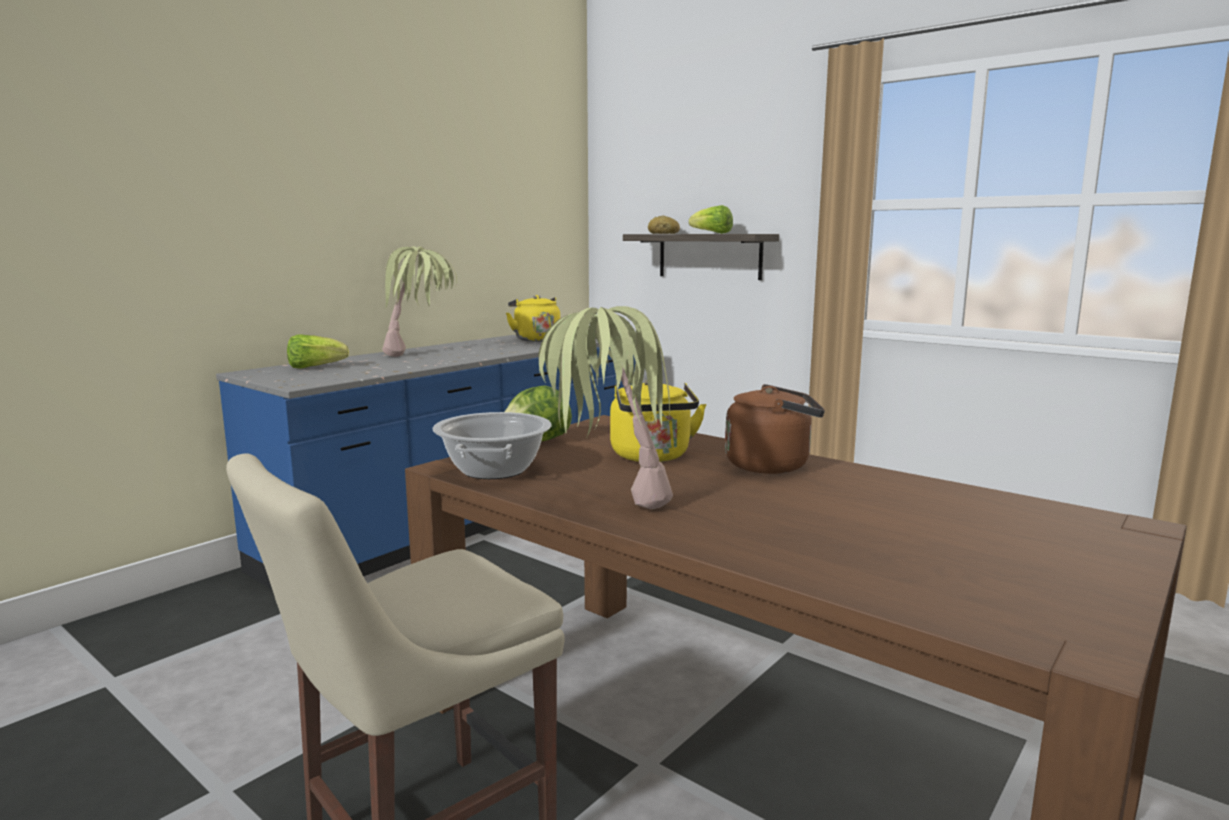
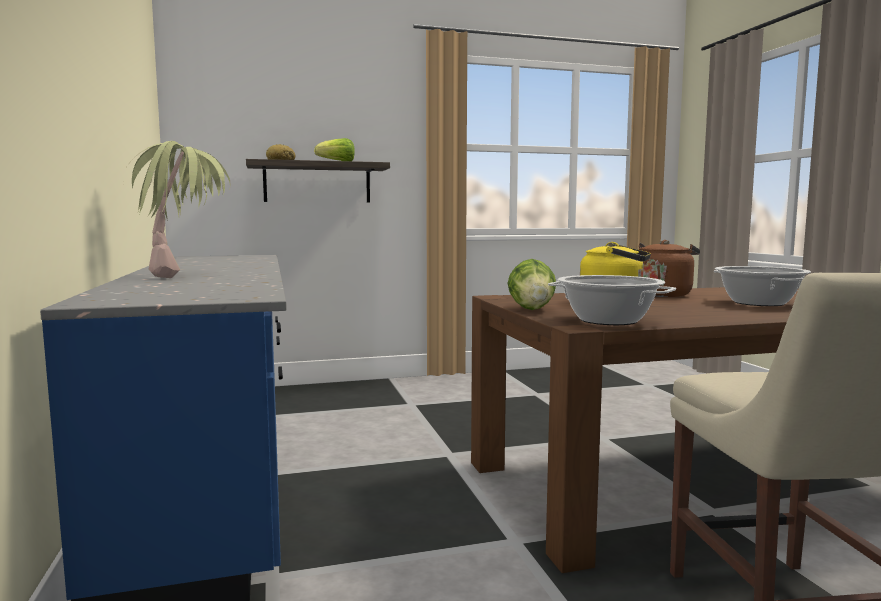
camera: 55 degrees left, 5 degrees down
lettuce [287,334,349,369] -> none
yellow kettle [506,295,560,342] -> none
potted plant [538,306,673,509] -> none
none -> cooking pot [714,266,811,306]

